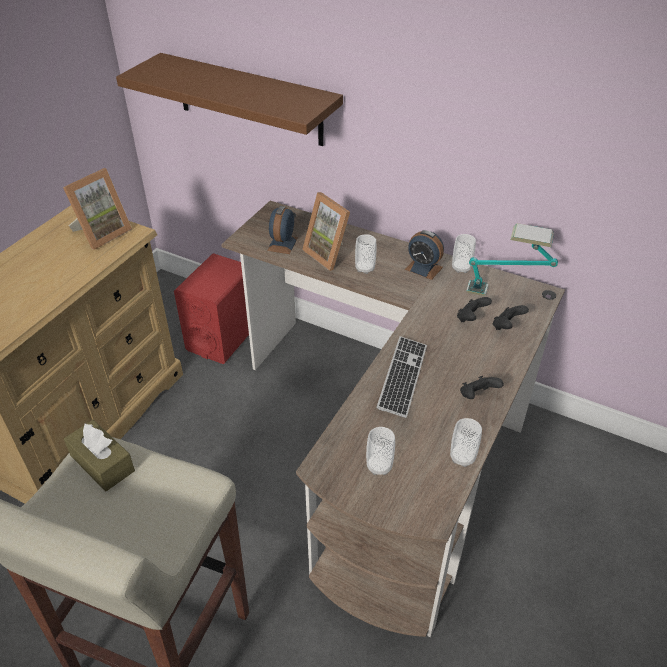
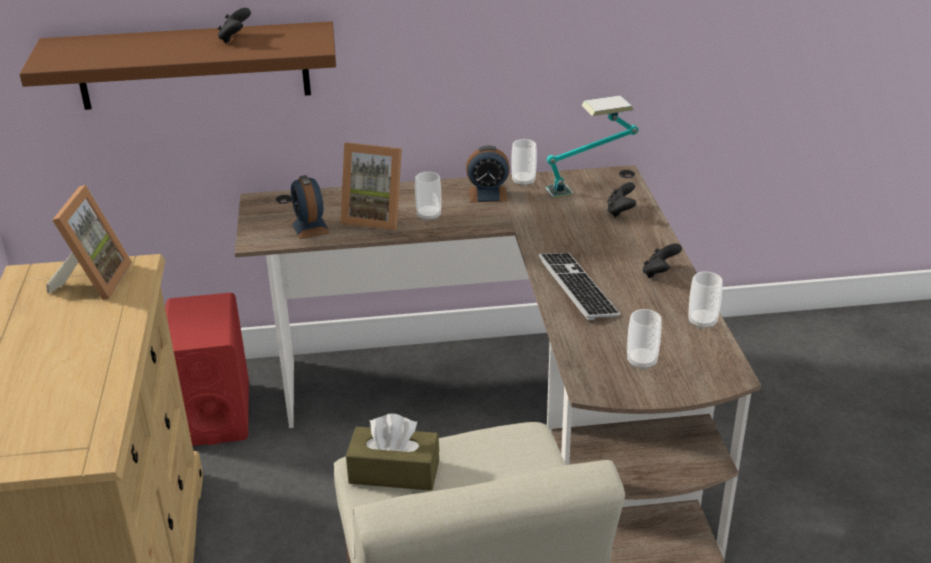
camera: 35 degrees left, 10 degrees down
black game controller [457,297,492,322] -> black game controller moved to [218,8,251,43]

